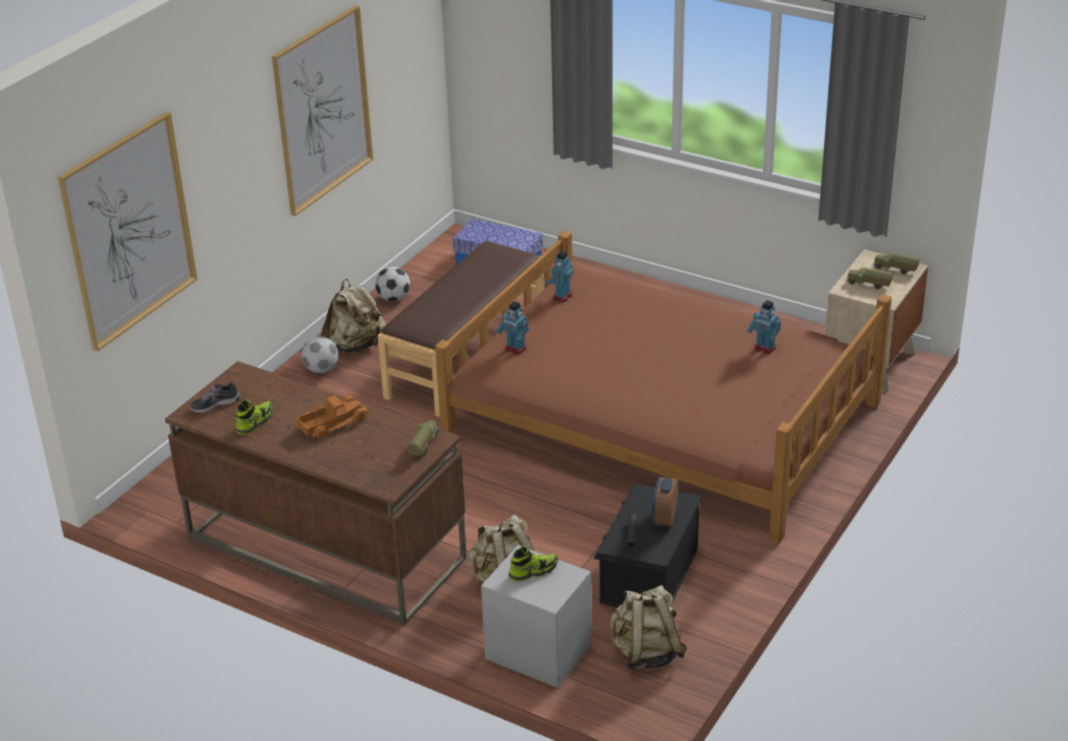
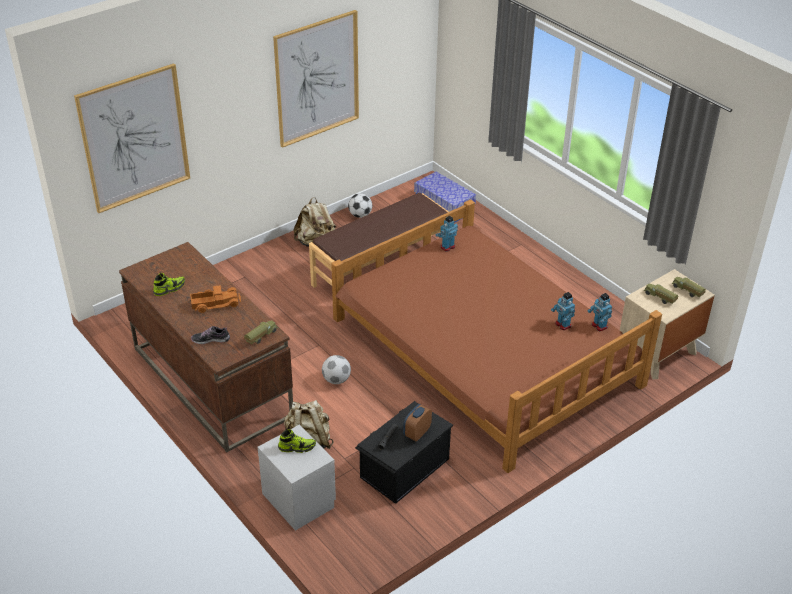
camera: 20 degrees right, 5 degrees up
shoe [189,381,240,413] -> shoe moved to [191,326,230,344]
football [301,336,338,373] -> football moved to [322,355,351,384]
toy robot [496,301,529,354] -> toy robot moved to [588,293,612,331]
beige backpack [610,585,687,671] -> none

